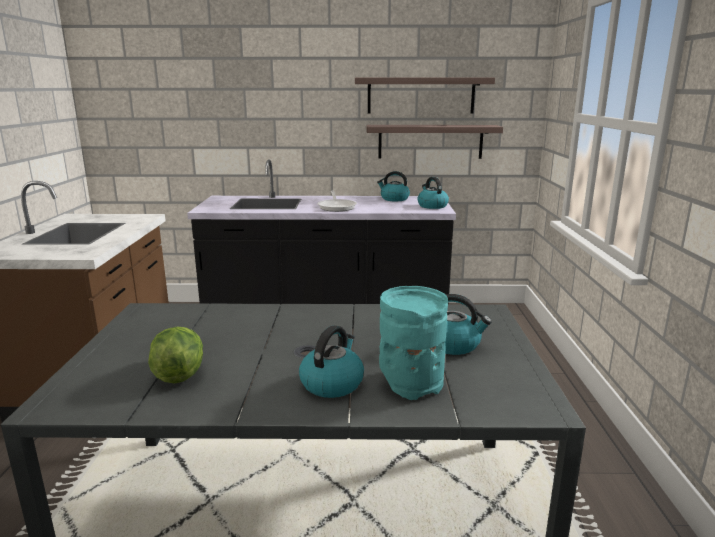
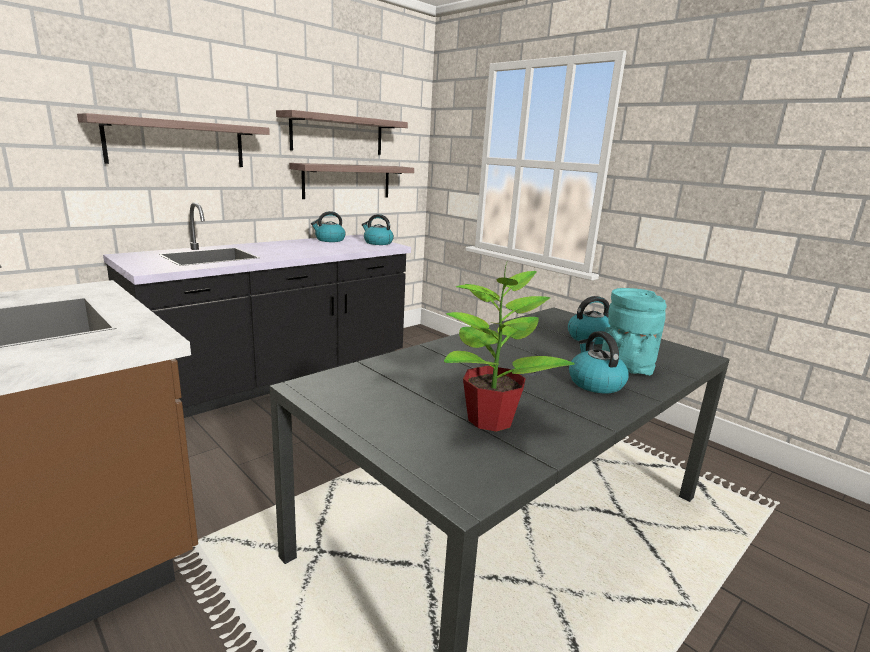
camera: 45 degrees left, 0 degrees up
lettuce [148,327,203,384] -> potted plant [444,263,575,431]
frying pan [318,190,357,212] -> none
none -> shelf [77,113,270,167]

